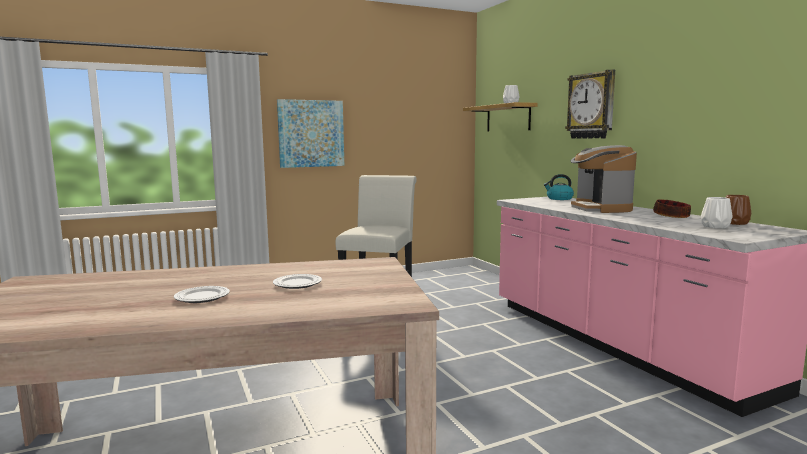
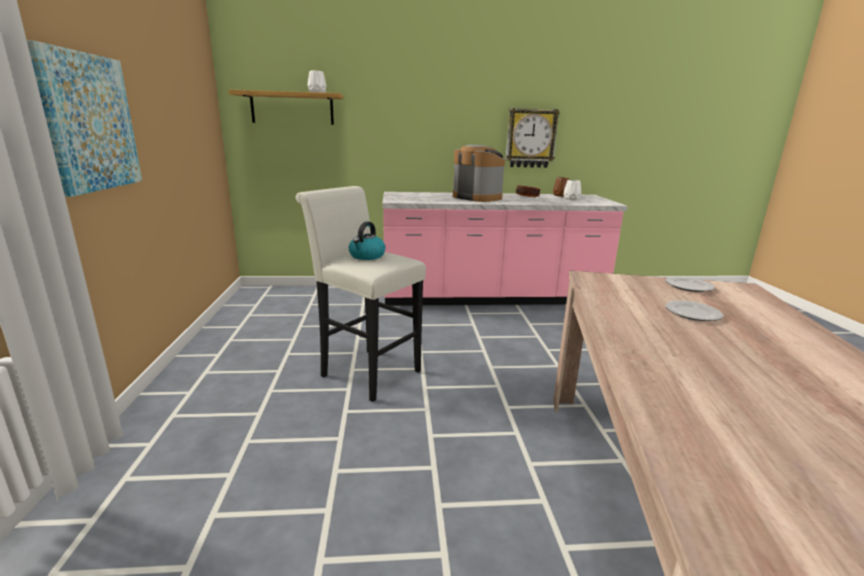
camera: 70 degrees left, 10 degrees up
plate [174,286,230,303] -> plate moved to [665,276,714,292]
kettle [544,174,574,200] -> kettle moved to [349,221,386,260]
wall clock [565,70,615,139] -> wall clock moved to [506,108,560,168]
coffee machine [571,145,637,213] -> coffee machine turned 150 degrees counterclockwise [453,145,505,202]

